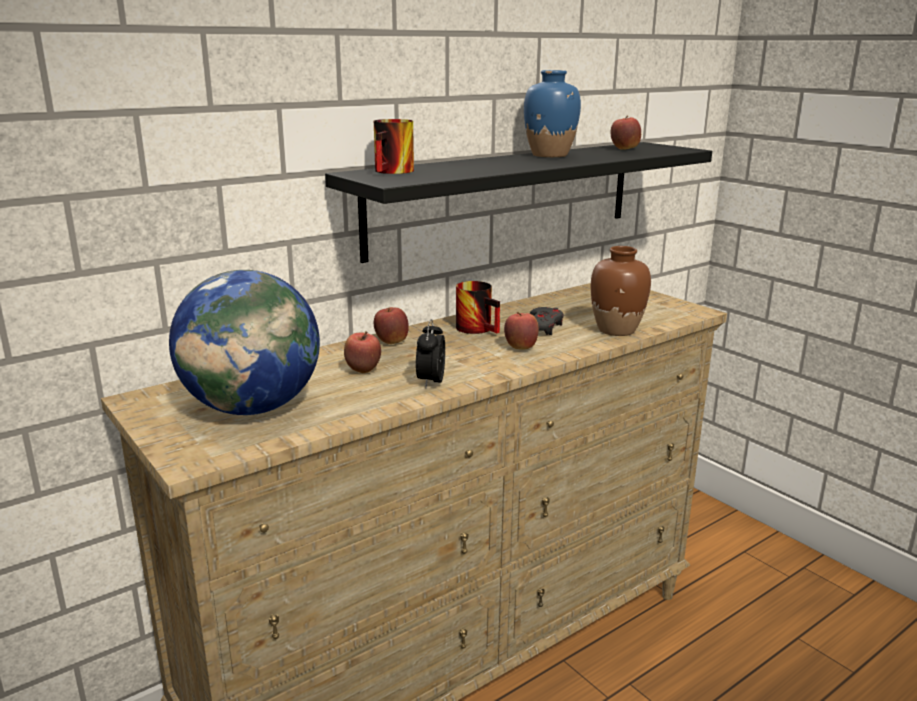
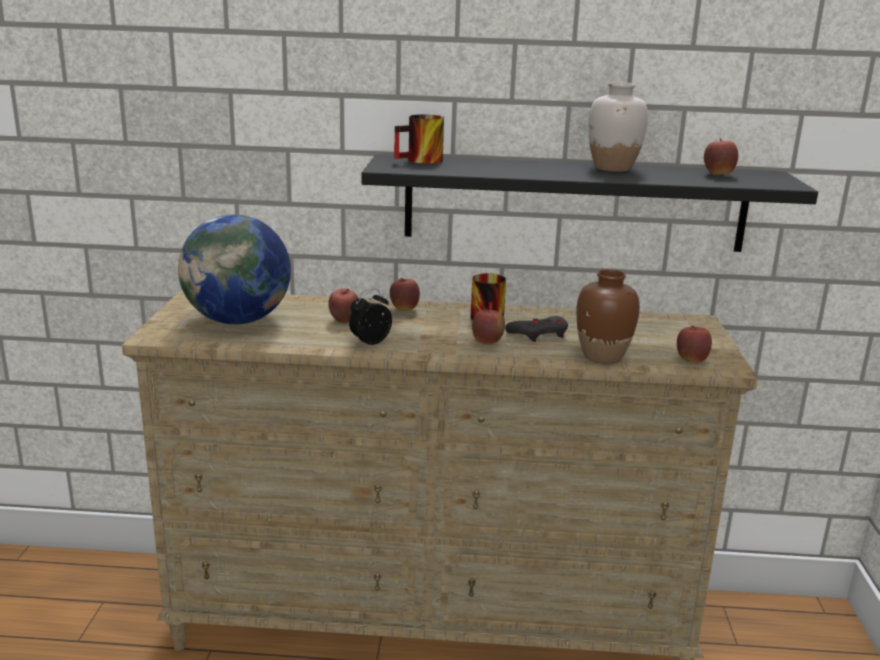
camera: 40 degrees right, 0 degrees up
blue vase [524,70,581,157] -> white vase [588,82,648,172]
none -> apple [677,325,712,363]

